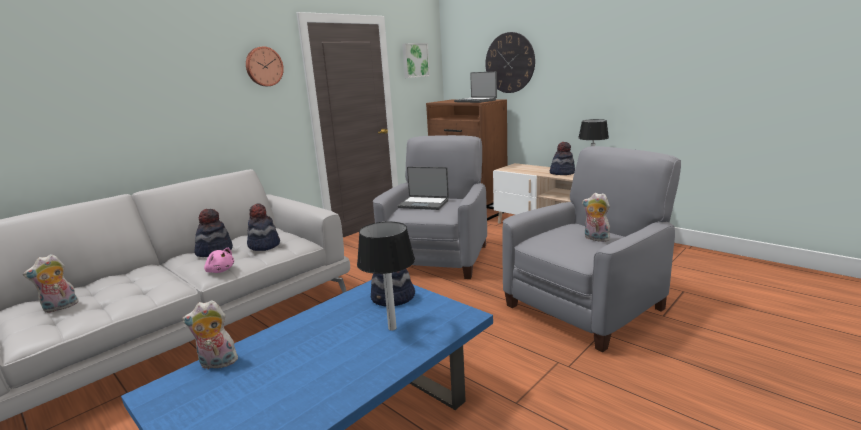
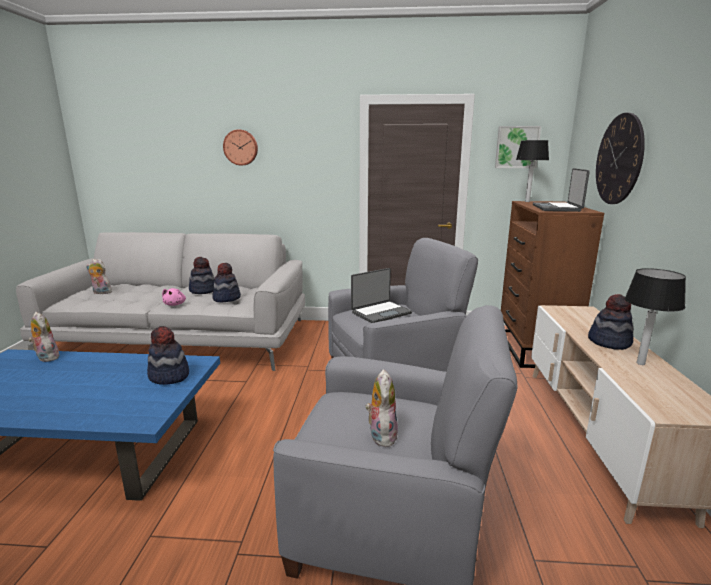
camera: 50 degrees right, 0 degrees up
wall clock [246,46,284,86] -> wall clock moved to [223,130,258,166]
table lamp [357,222,415,331] -> table lamp moved to [516,140,549,202]
laptop [398,167,449,210] -> laptop turned 105 degrees counterclockwise [351,268,412,323]

